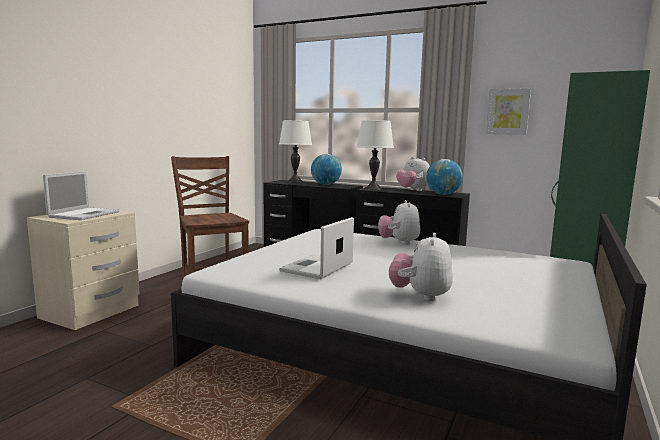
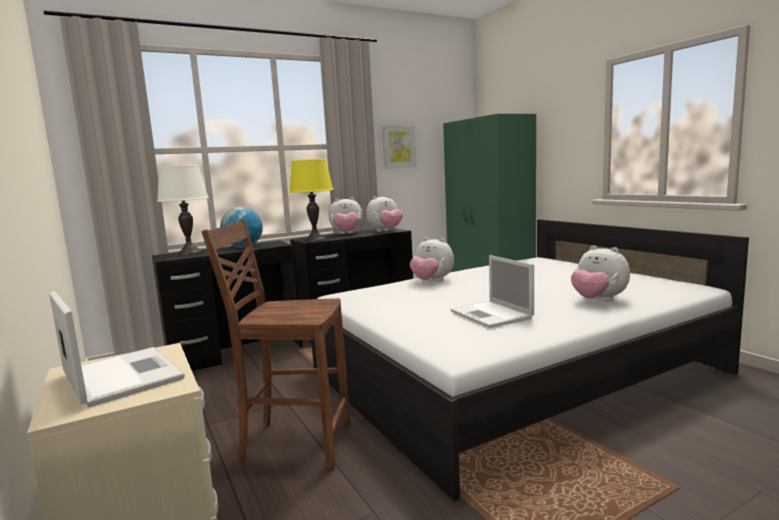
camera: 55 degrees left, 0 degrees up
white table lamp [356,120,394,191] -> yellow table lamp [289,159,334,242]
globe [426,159,463,195] -> plush toy [366,195,403,232]

